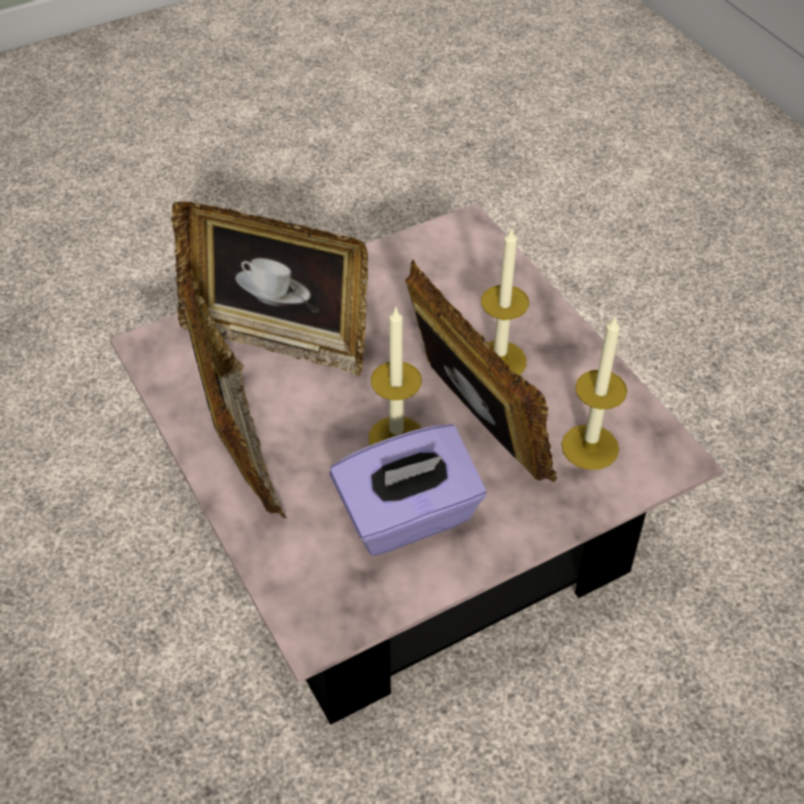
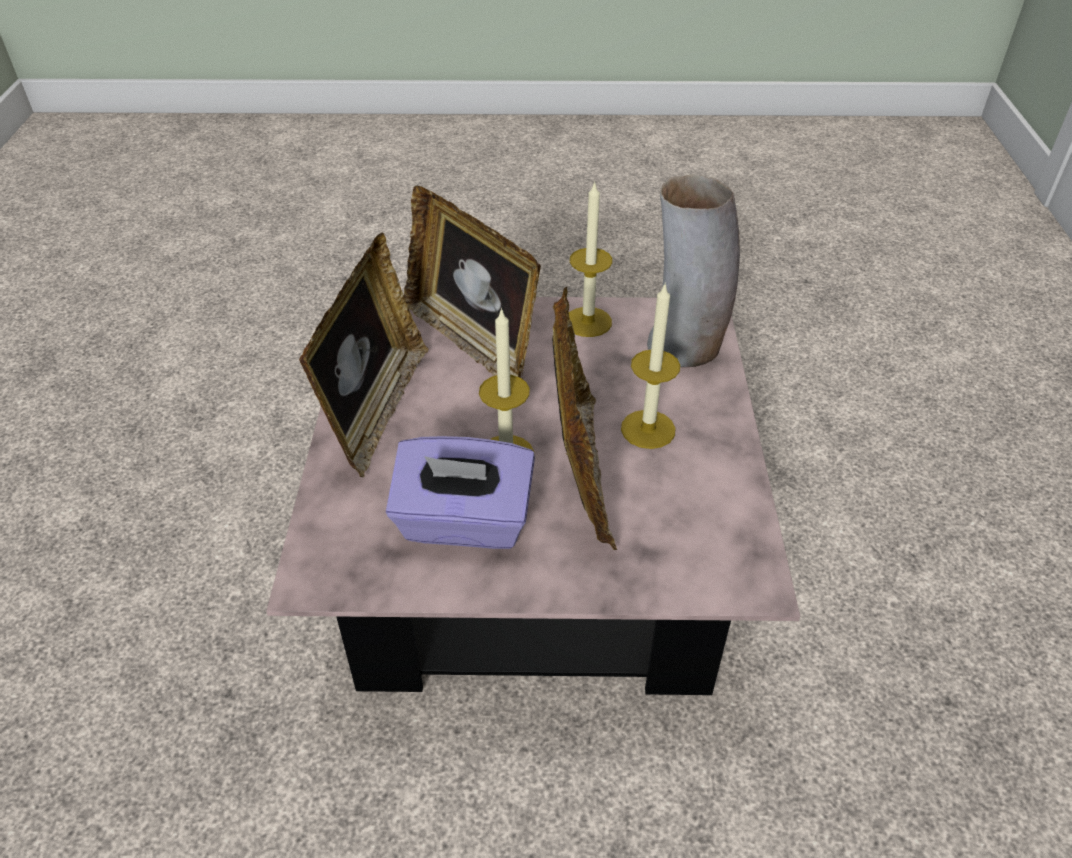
camera: 30 degrees right, 5 degrees down
candle [561,315,627,470] -> candle moved to [569,181,612,337]
none -> vase [647,174,740,367]

